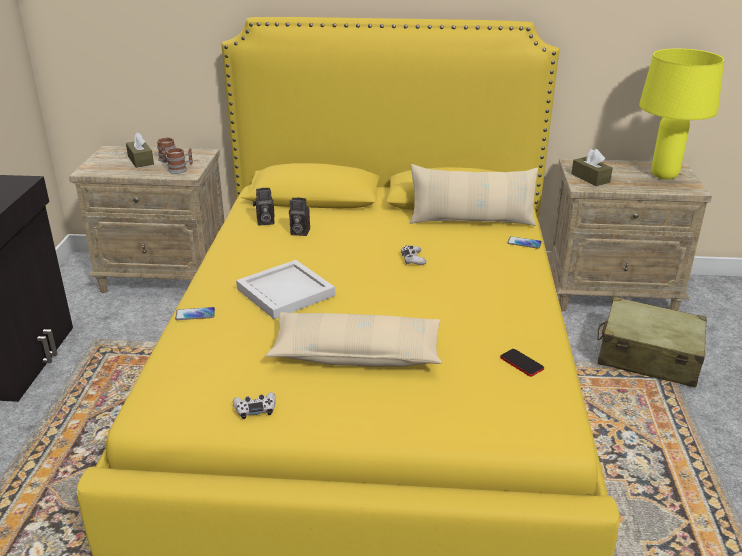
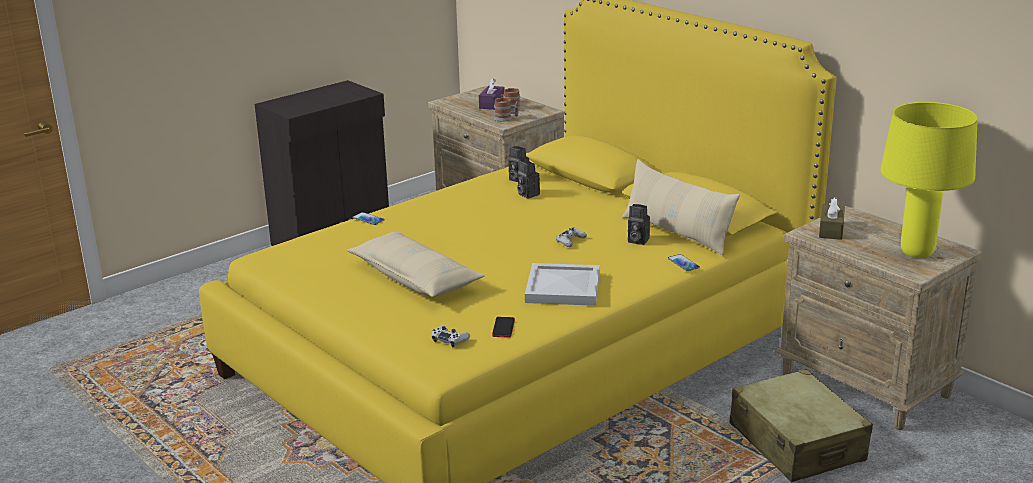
camera: 45 degrees right, 5 degrees down
brown tissue box [126,133,154,168] -> purple tissue box [479,78,505,110]
white game controller [233,392,276,419] -> white game controller moved to [432,326,470,347]
white tray [236,260,335,319] -> white tray moved to [525,263,600,306]
none -> camera [628,204,650,245]

